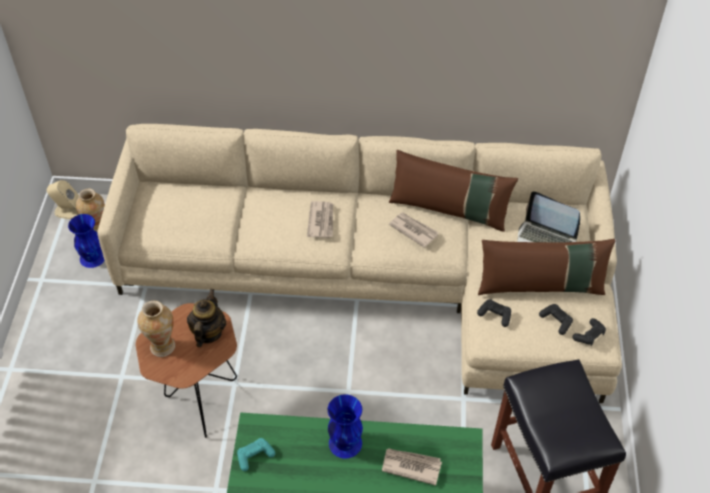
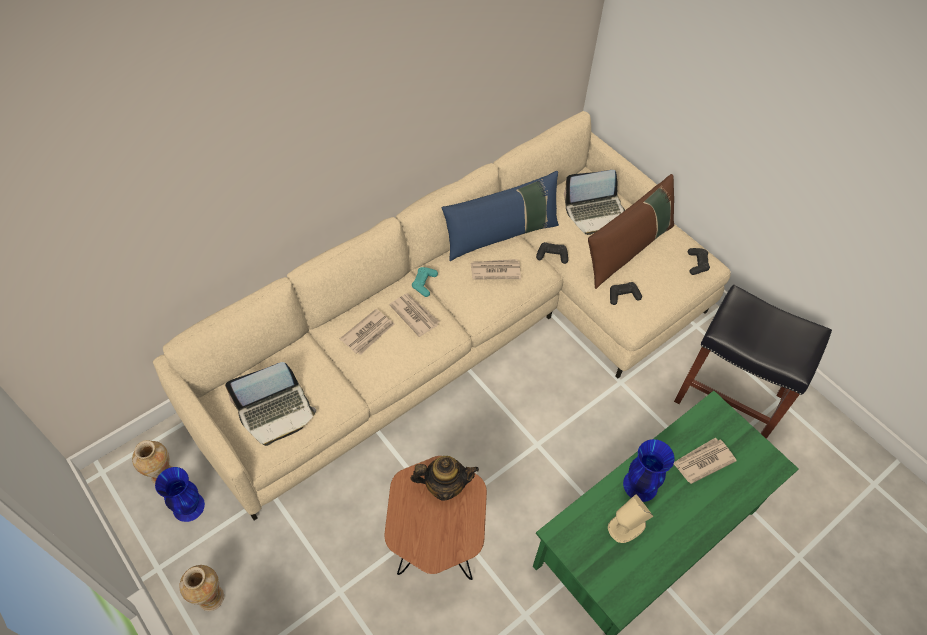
camera: 45 degrees left, 5 degrees up
beige speaker [47,180,79,219] -> beige speaker moved to [608,494,654,543]
vase [137,301,175,357] -> vase moved to [179,565,224,611]
teapot [187,289,226,347] -> teapot turned 120 degrees clockwise [410,456,479,500]
turquoise game controller [237,438,275,471] -> turquoise game controller moved to [412,267,438,297]
brown pillow [389,150,518,232] -> blue pillow [442,171,559,261]
black game controller [539,304,573,335] -> black game controller moved to [536,242,568,264]
none -> laptop [225,362,316,446]
none -> newspaper [340,309,394,355]

